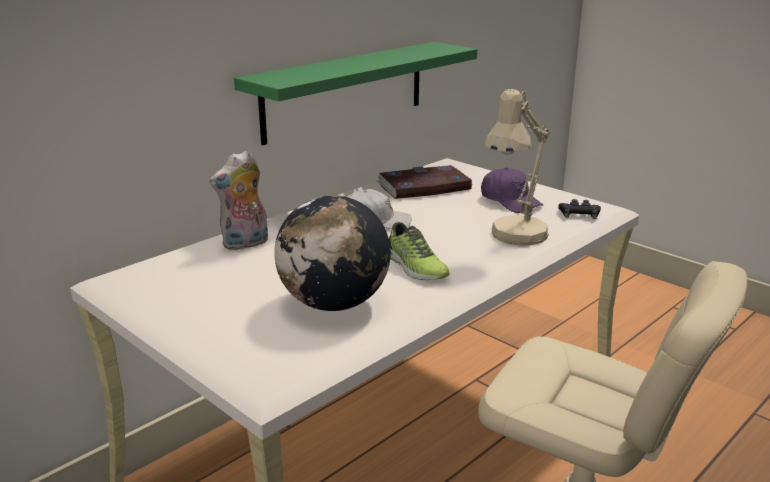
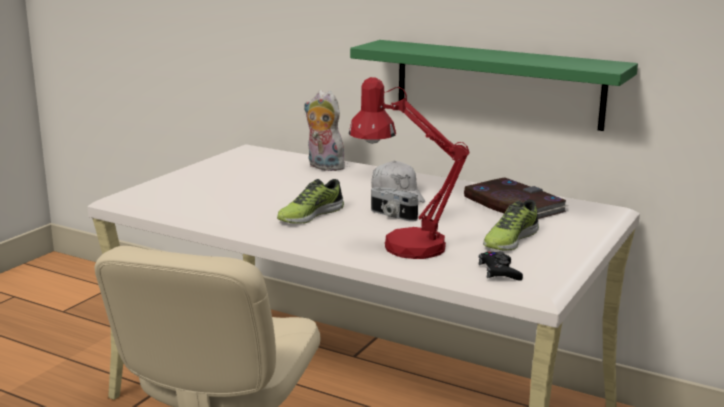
camera: 75 degrees right, 5 degrees down
globe [275,195,391,311] -> none
purple cap [481,167,543,213] -> shoe [483,200,539,251]
beige table lamp [485,89,549,246] -> red table lamp [349,77,470,259]
none -> camera [371,187,418,222]

